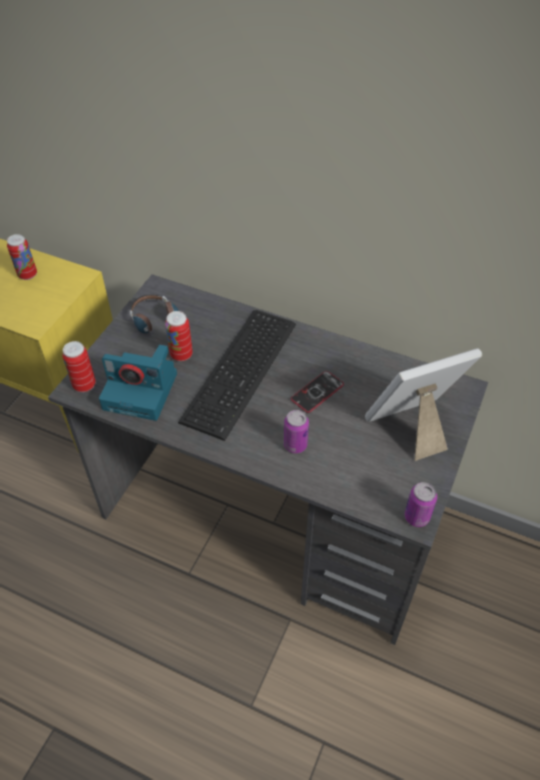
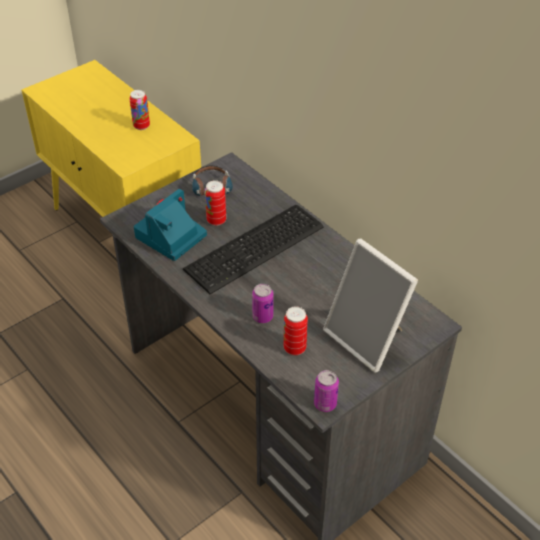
camera: 25 degrees right, 5 degrees down
can [62,341,96,392] -> can moved to [284,306,308,355]
camera [99,345,177,421] -> camera turned 90 degrees clockwise [134,189,207,261]
phone [291,371,344,413] -> none
picture frame [365,349,482,461] -> picture frame turned 135 degrees counterclockwise [323,238,418,373]

